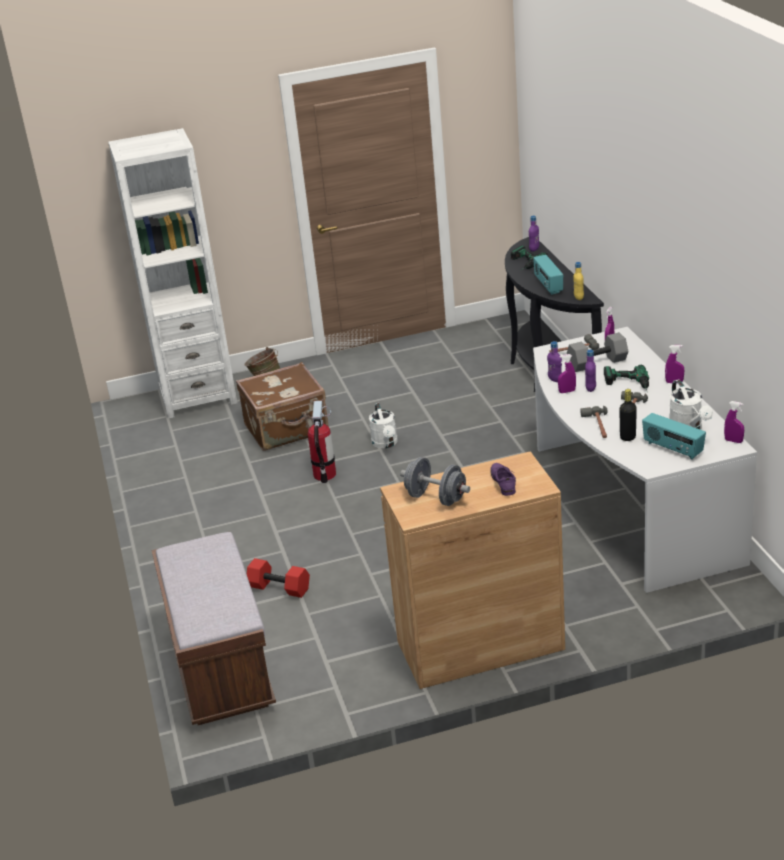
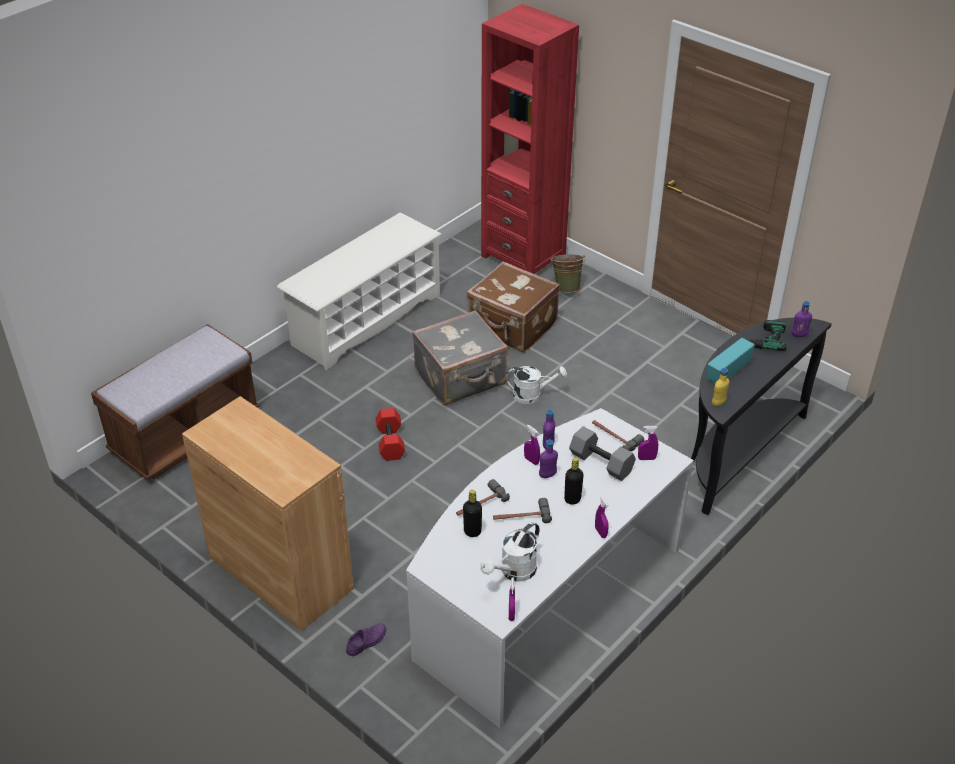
camera: 55 degrees right, 10 degrees up
white bookcase [108,128,237,419] -> red bookcase [481,4,579,274]
red dumbbell [247,558,310,598] -> red dumbbell moved to [376,408,405,461]
fire extinguisher [308,401,336,483] -> grey suitcase [412,310,508,406]
white watering can [369,403,398,448] -> white watering can turned 135 degrees counterclockwise [506,366,567,404]
grey dumbbell [400,457,470,506] -> none
purple shoe [490,463,516,496] -> purple shoe moved to [346,623,386,656]
power drill [604,365,649,391] -> black bottle [564,457,584,504]
radio [642,413,706,460] -> none
none -> white shoe rack [277,212,441,370]

